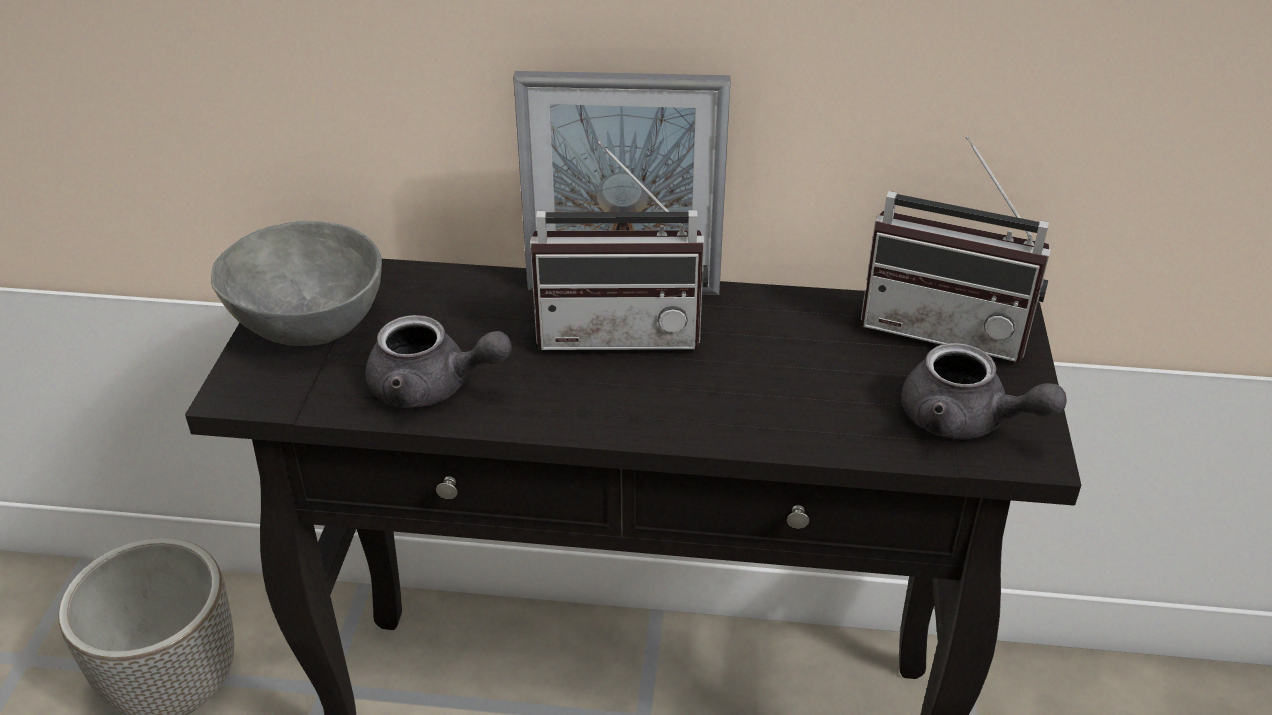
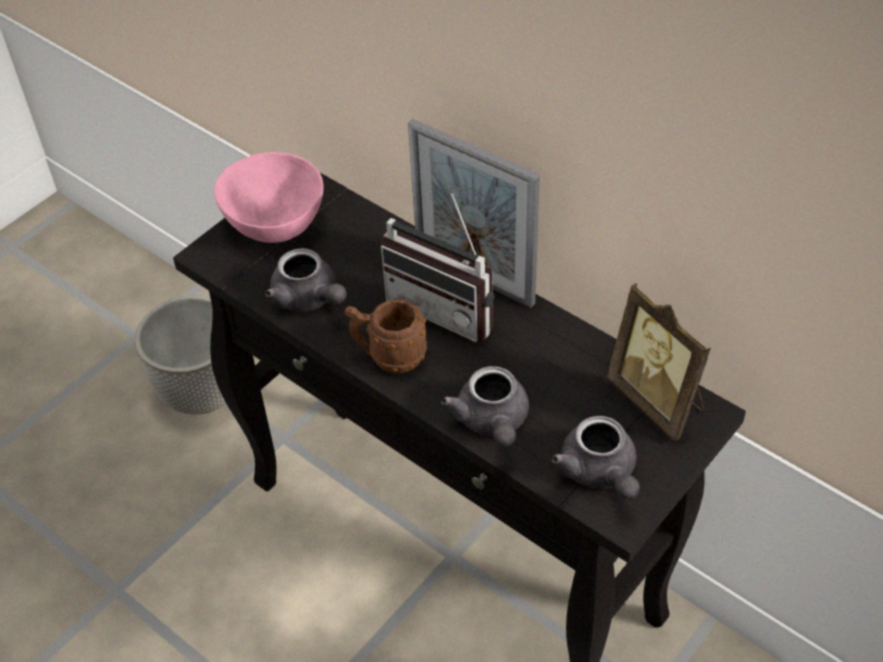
camera: 35 degrees right, 10 degrees up
grey bowl [211,221,382,346] -> pink bowl [214,152,323,243]
radio [861,136,1050,362] -> picture frame [607,283,711,441]
none -> brown mug [345,299,427,373]
none -> grey teapot [441,366,529,447]

